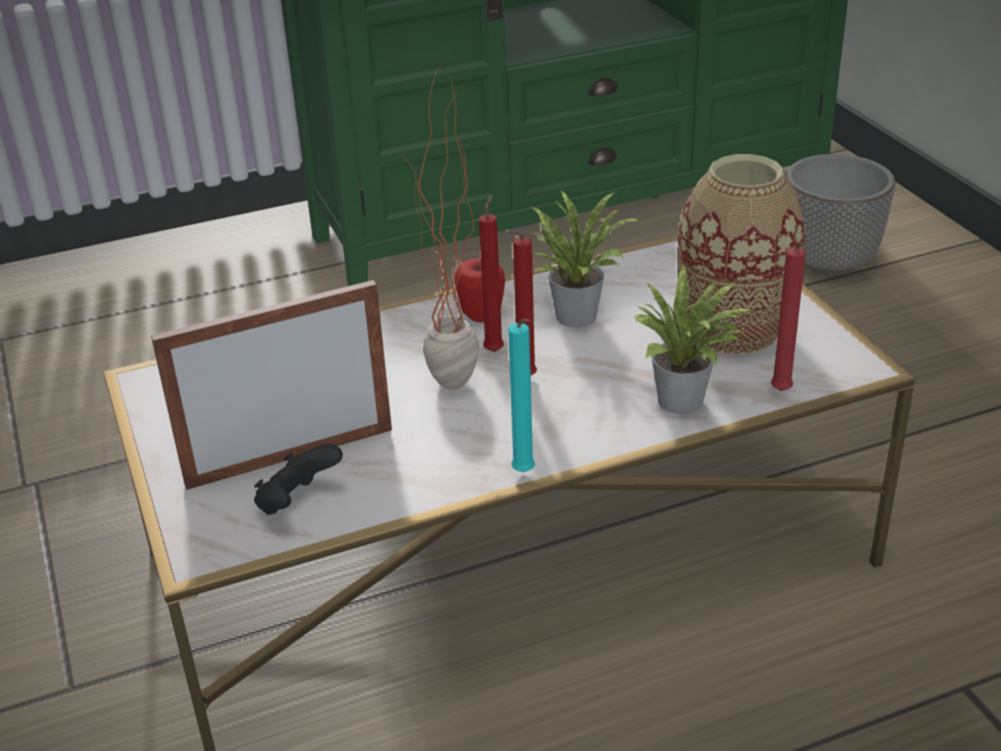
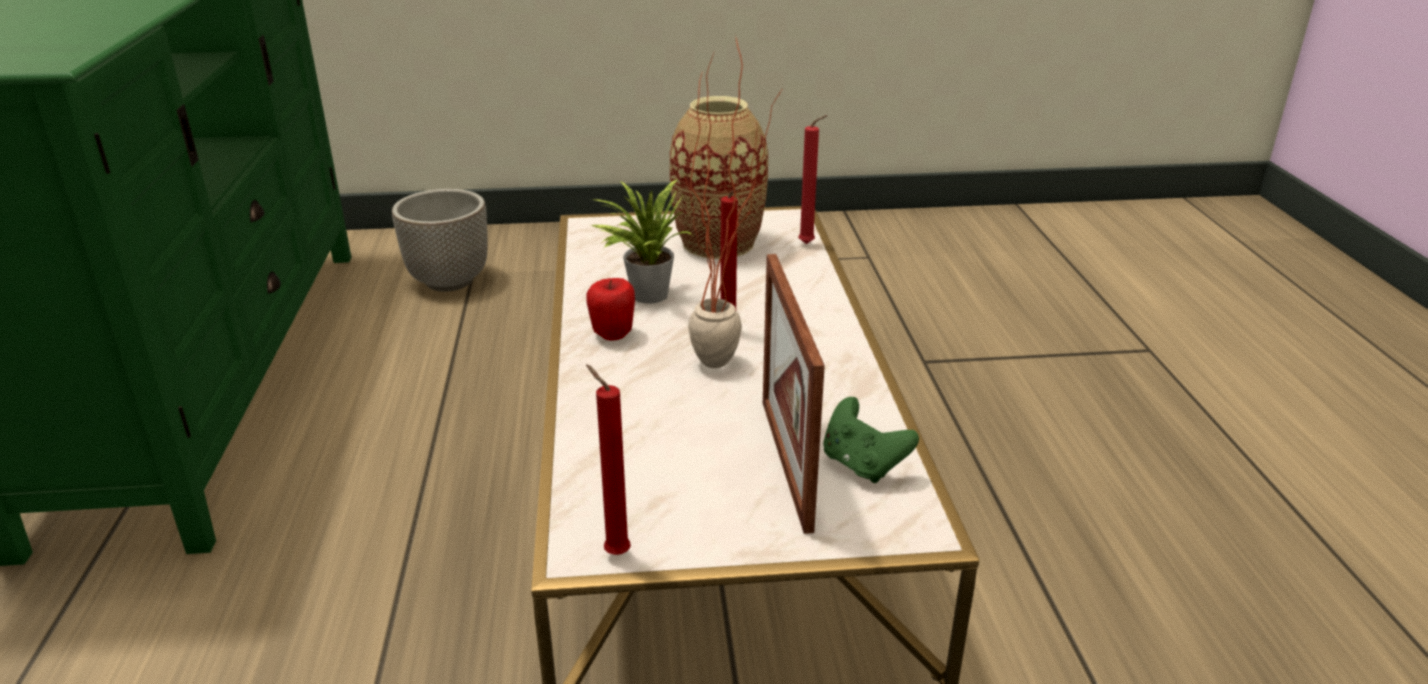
camera: 75 degrees left, 5 degrees down
black game controller [254,444,343,515] -> green game controller [823,397,919,483]
red candle [479,193,504,352] -> red candle moved to [586,364,631,555]
turquoise candle [508,319,535,472] -> none
potted plant [634,265,754,414] -> none

